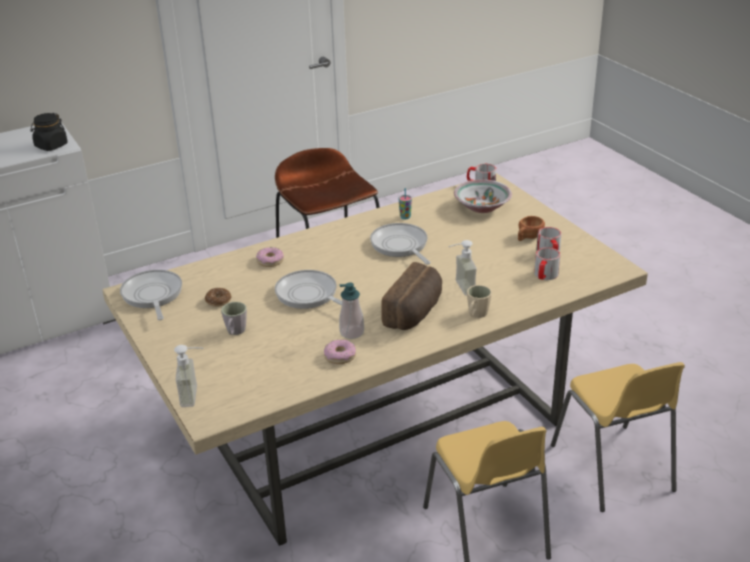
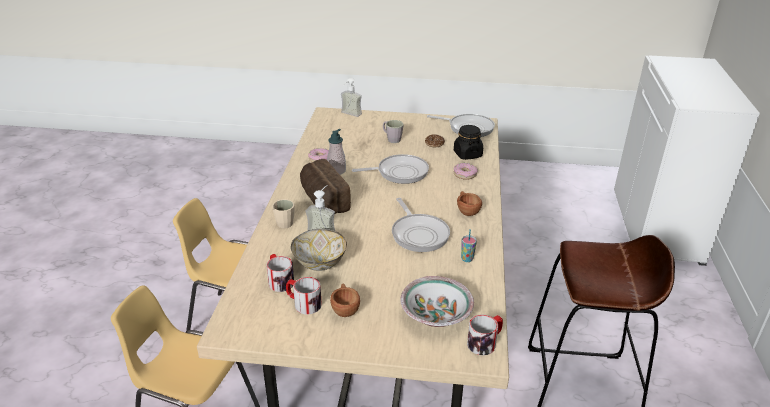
camera: 125 degrees right, 0 degrees up
black jar [30,113,68,151] -> black jar moved to [454,125,483,160]
frying pan [370,223,431,265] -> frying pan turned 60 degrees clockwise [392,198,450,252]
none -> bowl [291,229,347,271]
none -> brown cup [457,191,482,216]

